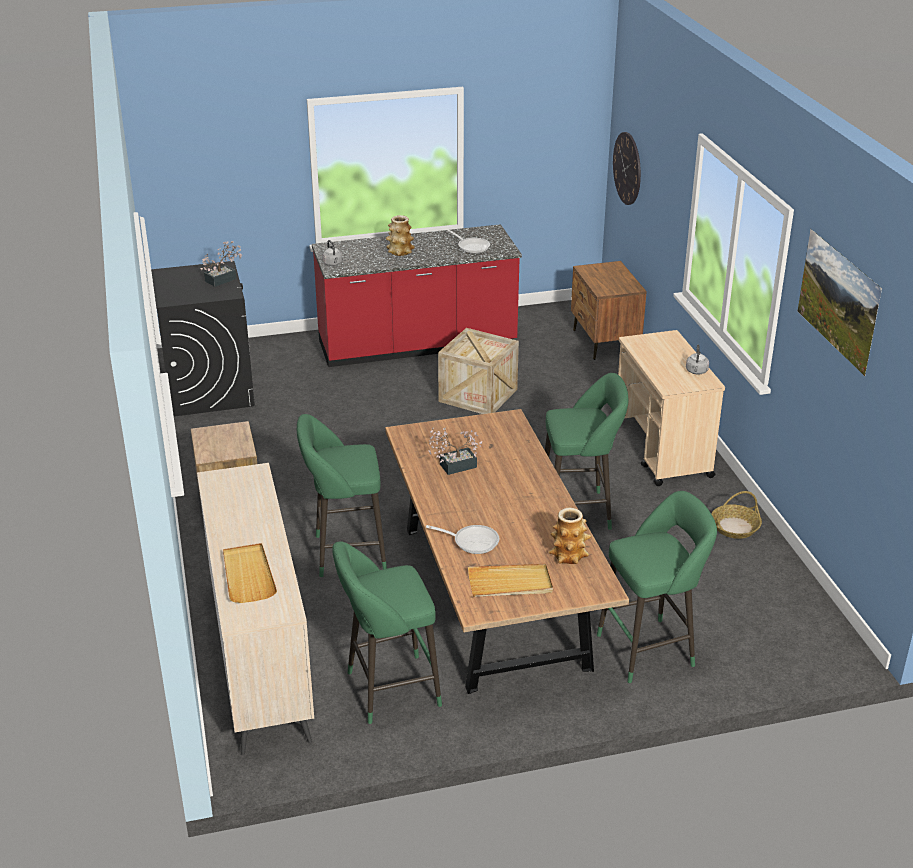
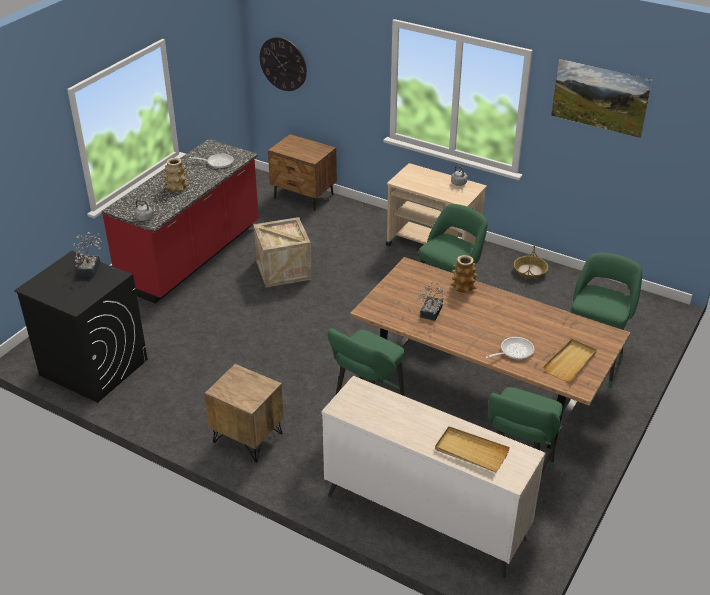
camera: 45 degrees left, 5 degrees up
vase [549,508,591,564] -> vase moved to [451,255,478,293]

